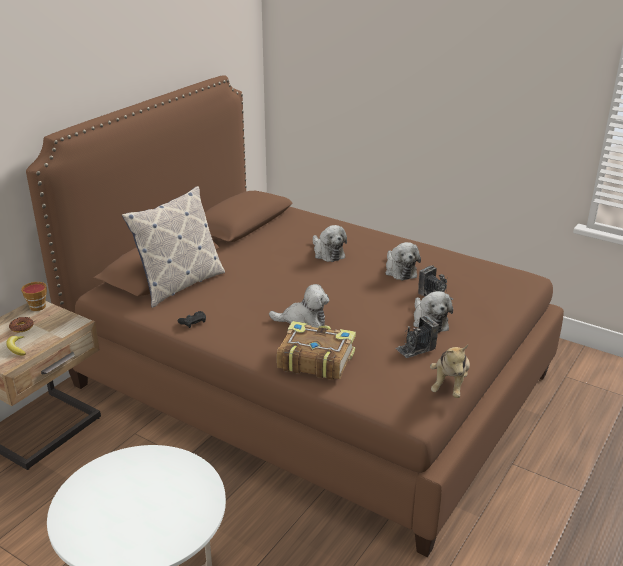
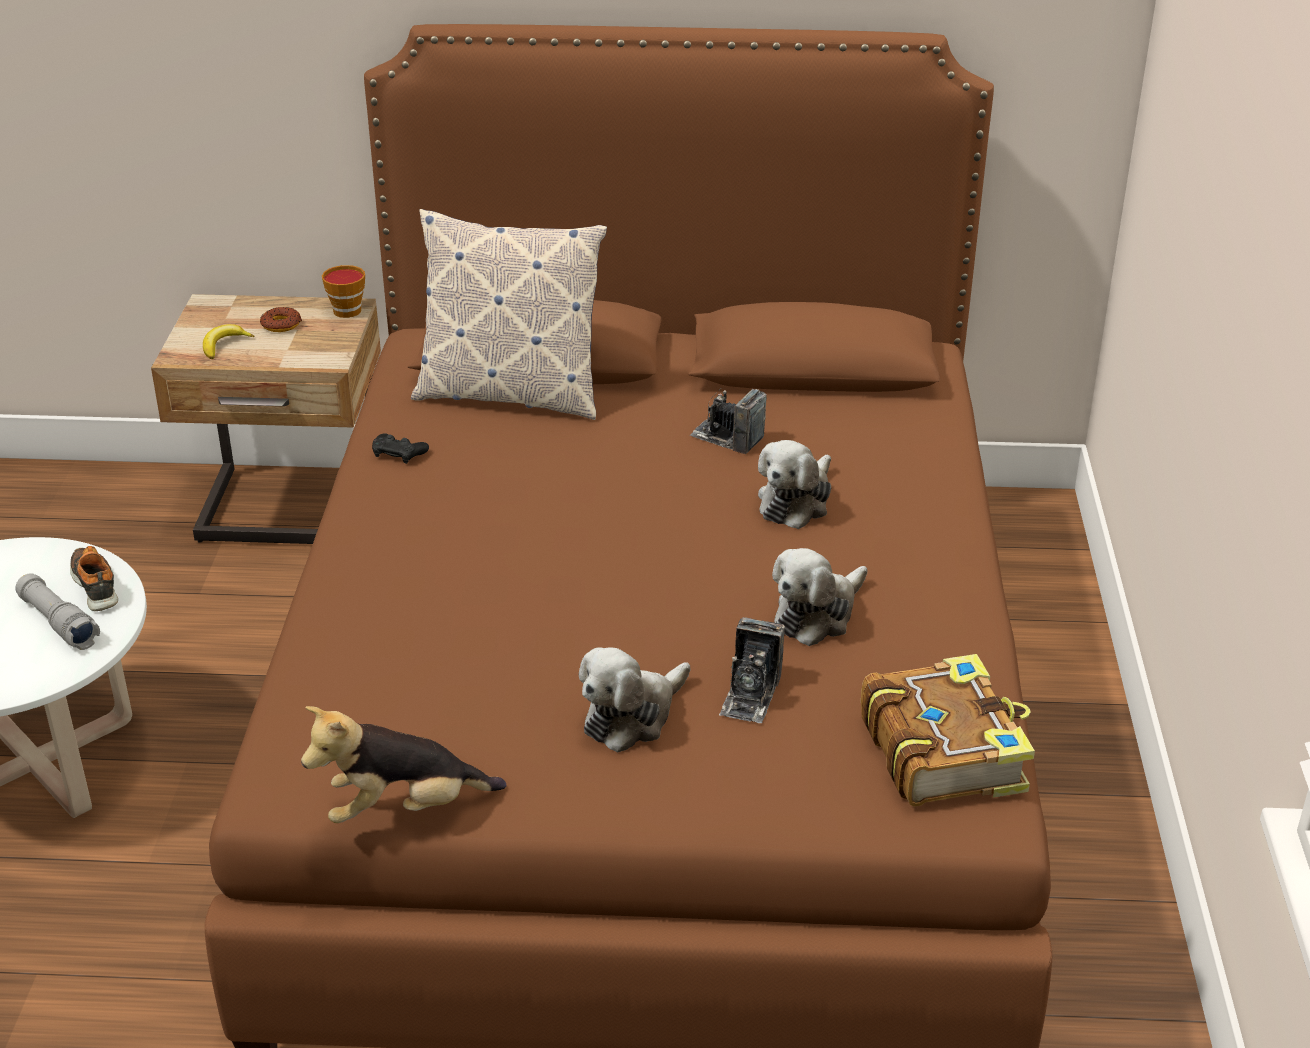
camera: 60 degrees right, 5 degrees up
plush toy [269,284,329,328] -> none
book [277,321,356,380] -> book moved to [861,654,1035,807]
camera [395,316,439,358] -> camera moved to [690,388,767,454]
none -> grey flashlight [15,573,100,650]
none -> shoe [70,546,118,611]

